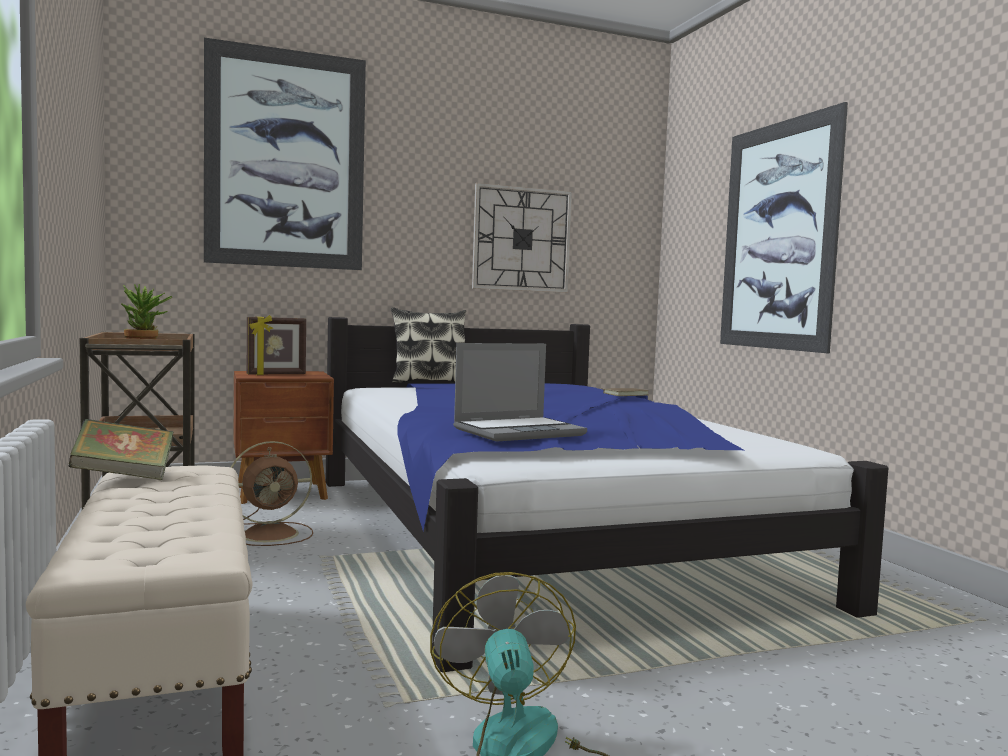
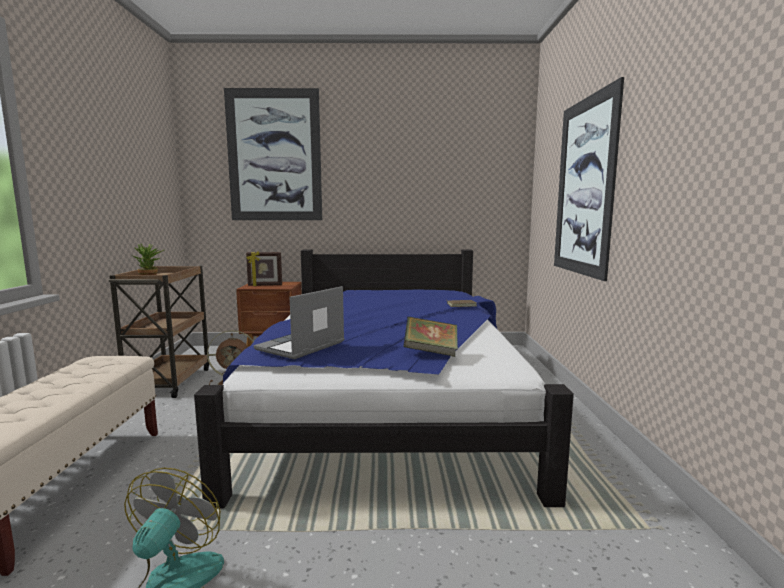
camera: 20 degrees right, 5 degrees up
book [68,419,174,480] -> book moved to [403,316,458,357]
pillow [391,308,466,384] -> none
laptop [453,343,587,442] -> laptop turned 135 degrees clockwise [254,286,344,359]
wall clock [472,183,572,293] -> none

